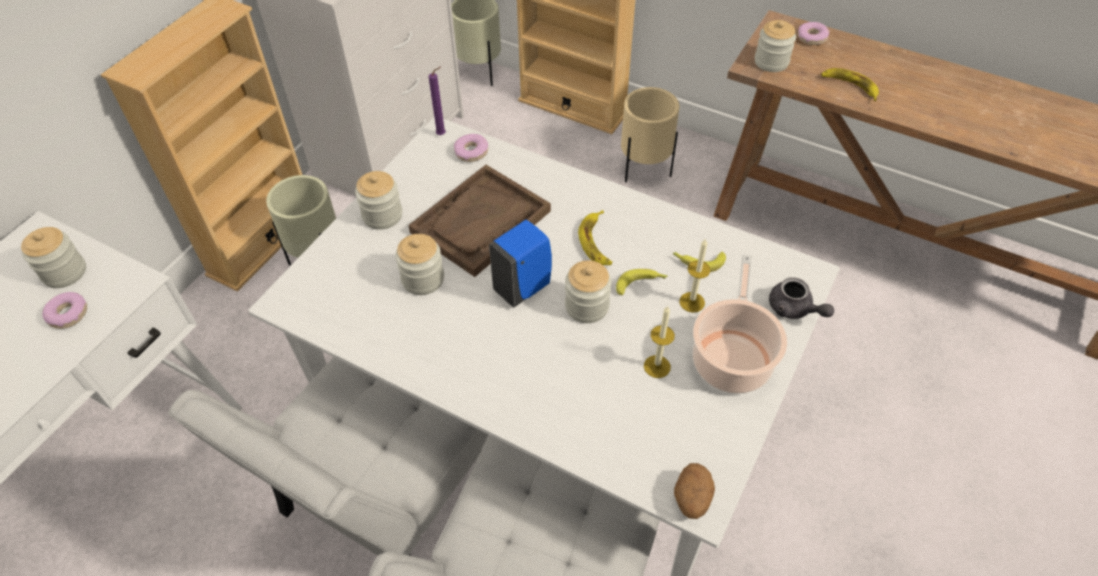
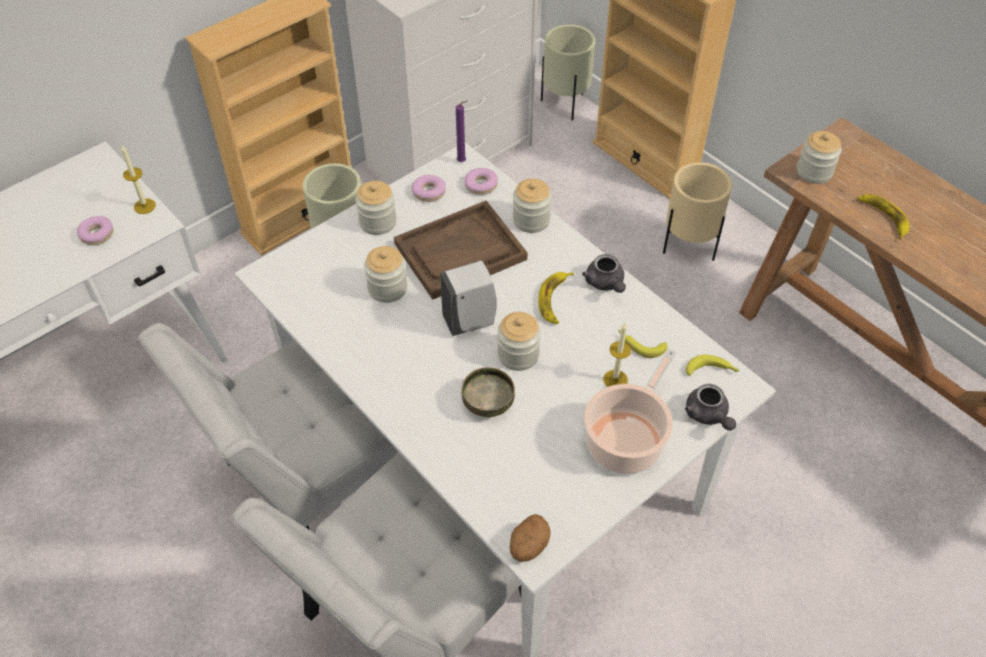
camera: 20 degrees right, 0 degrees up
jar [21,227,86,288] -> jar moved to [513,179,552,233]
blue soap dispenser [489,220,552,307] -> white soap dispenser [440,260,496,336]
banana [616,269,668,295] -> banana moved to [686,355,740,376]
candle [644,306,675,378] -> candle moved to [121,146,156,214]
donut [798,22,829,45] -> donut moved to [411,175,446,202]
none -> bowl [462,367,515,417]
none -> grey teapot [582,254,626,293]

